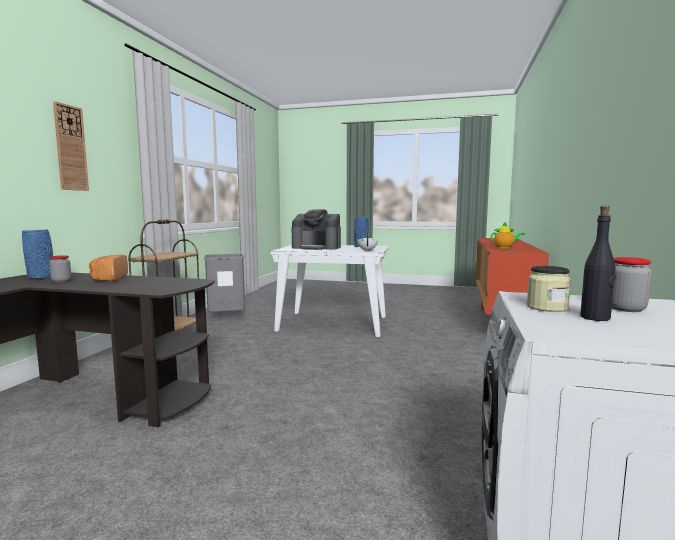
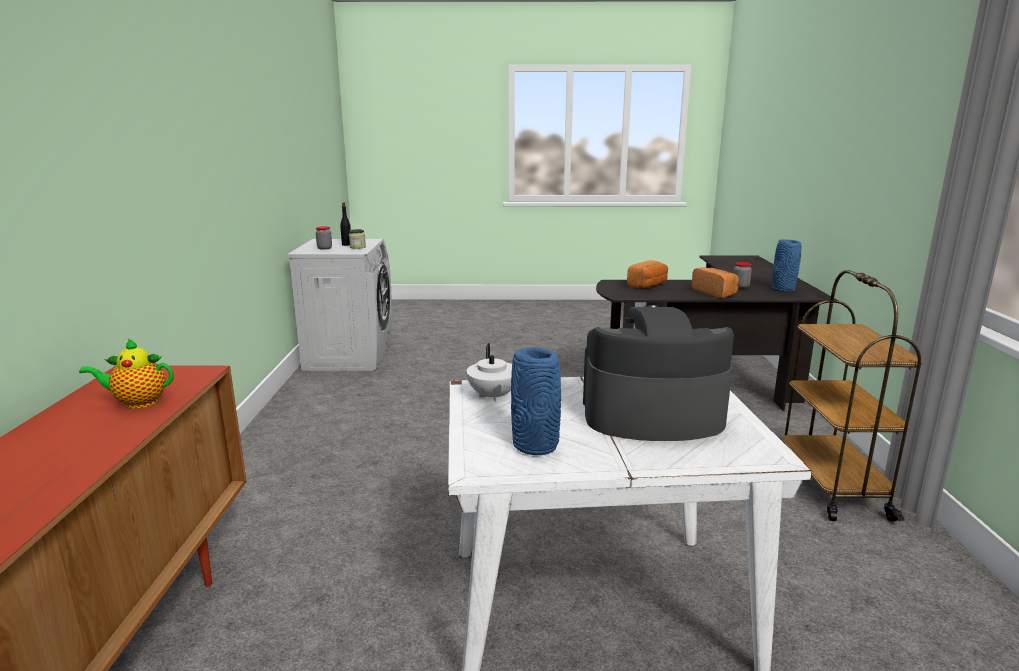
camera: 165 degrees right, 10 degrees up
wall clock [53,101,89,191] -> none
grey trash can [204,254,245,312] -> none
none -> bread [627,260,668,288]

